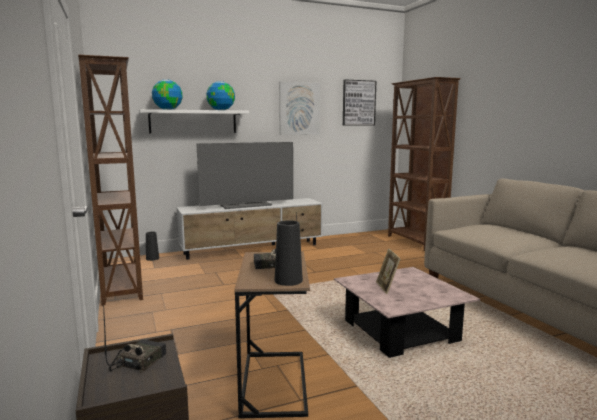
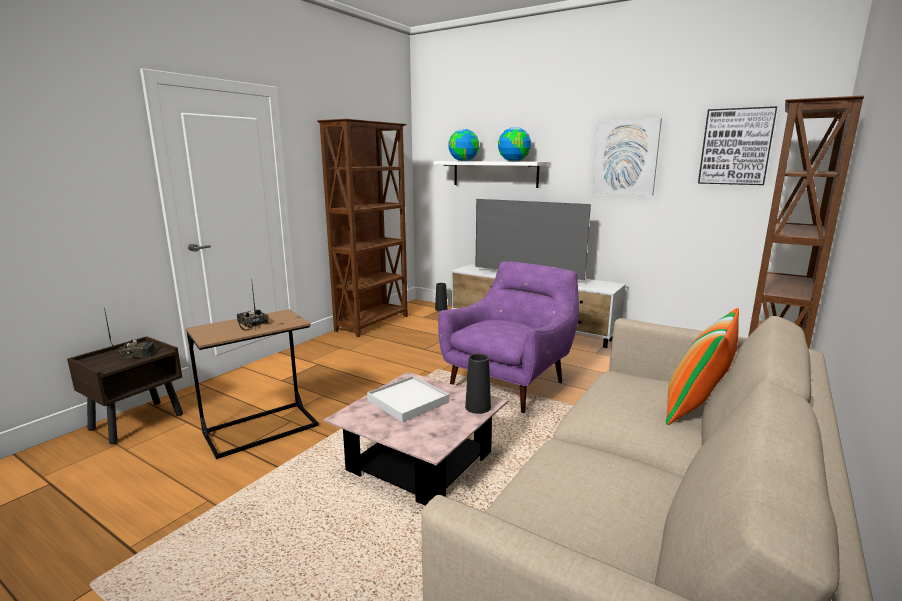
camera: 55 degrees right, 5 degrees up
black vase [275,220,303,286] -> black vase moved to [465,354,491,414]
picture frame [376,248,401,294] -> white tray [367,376,449,422]
none -> purple armchair [438,261,579,413]
none -> pillow [666,308,739,425]

